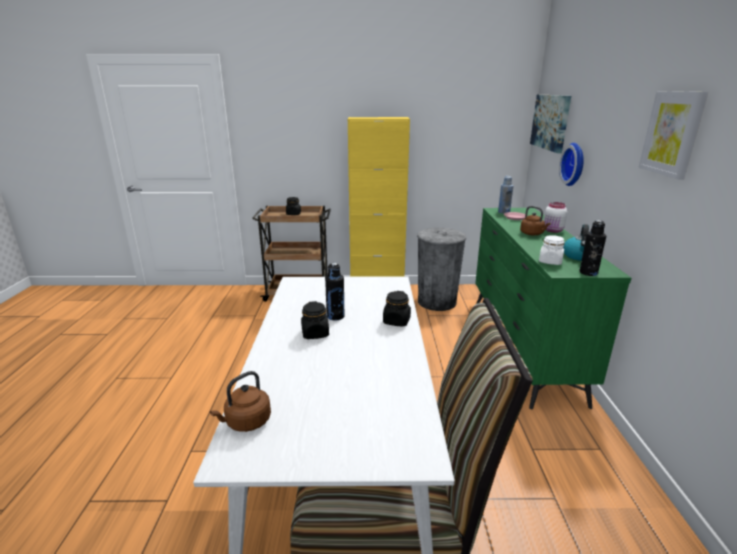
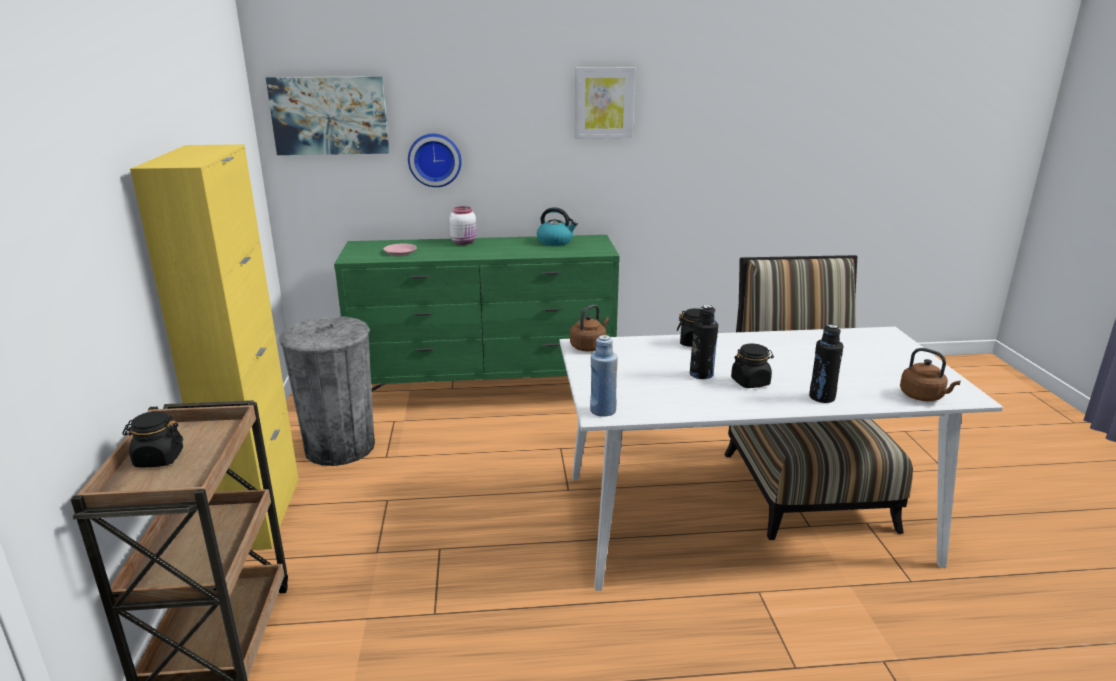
camera: 95 degrees left, 0 degrees up
blue bottle [498,176,513,214] -> blue bottle moved to [590,335,618,417]
brown kettle [520,206,551,235] -> brown kettle moved to [570,305,609,351]
white jar [539,235,565,265] -> none
black bottle [579,220,606,276] -> black bottle moved to [809,324,843,403]

